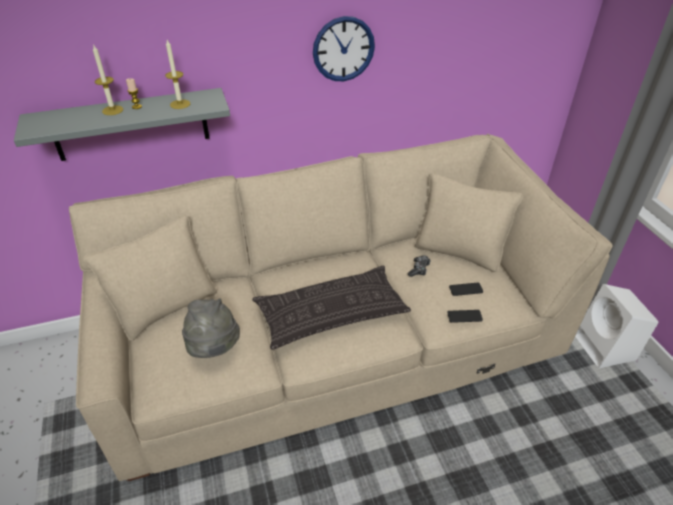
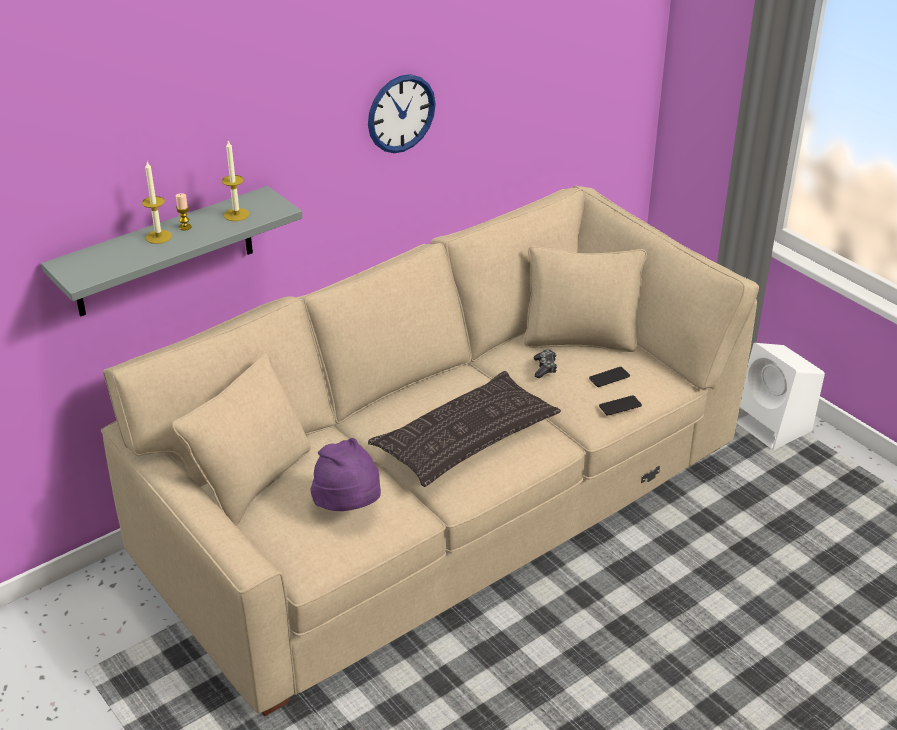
camera: 20 degrees left, 5 degrees down
grey hat [182,298,240,358] -> purple hat [311,438,381,511]

